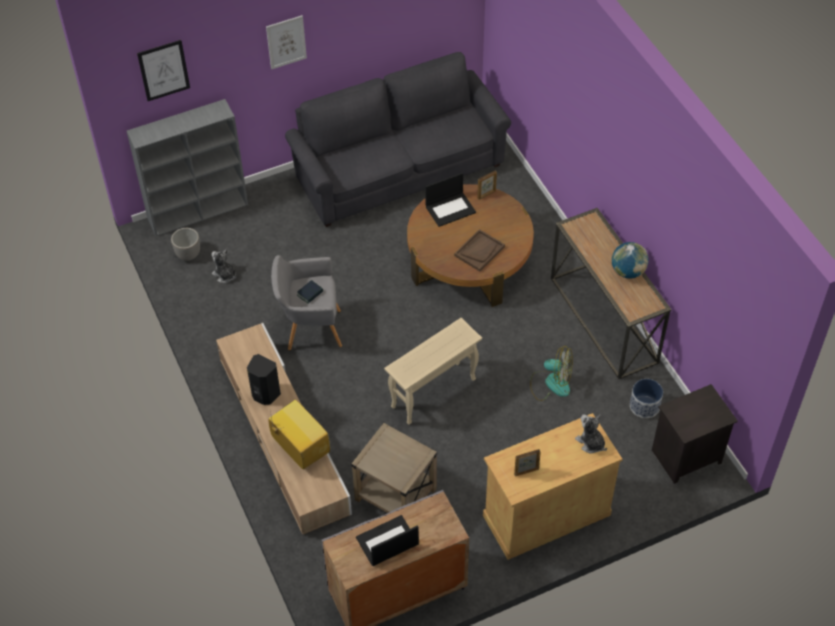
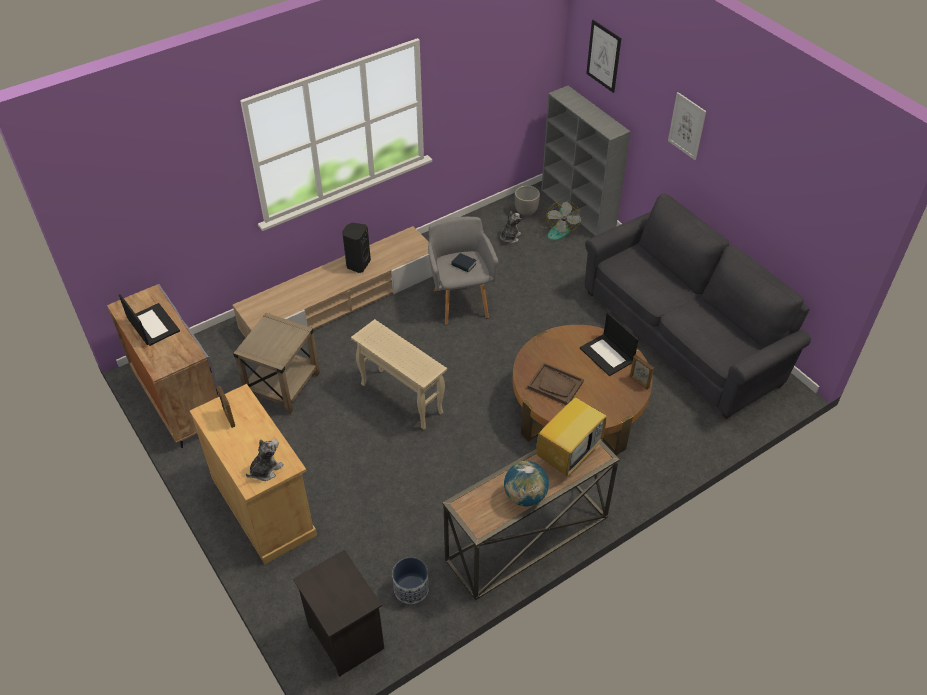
camera: 80 degrees right, 5 degrees down
television [269,400,330,469] -> television moved to [536,385,606,476]
fan [530,346,573,401] -> fan moved to [539,201,582,240]

